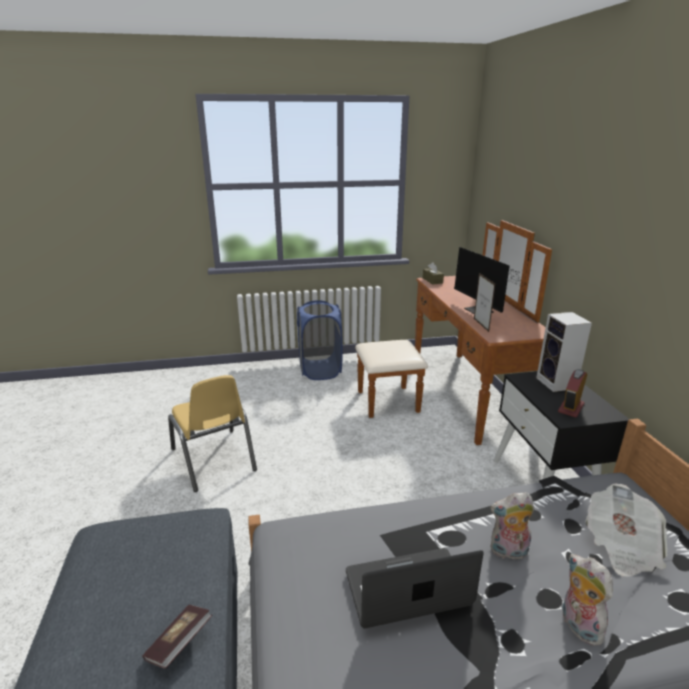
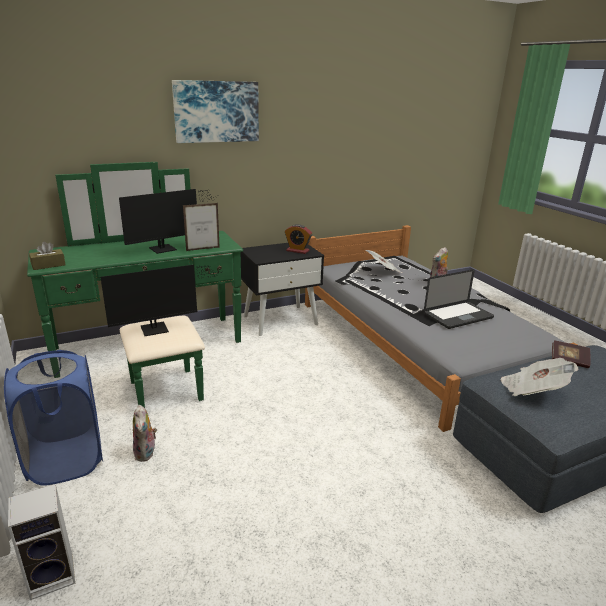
camera: 105 degrees left, 0 degrees up
yellow chair [168,375,257,492] -> none
laptop [346,548,484,628] -> laptop turned 90 degrees counterclockwise [424,269,494,329]
brown dresser [355,220,552,445] -> green dresser [27,162,243,408]
plush toy [490,492,535,560] -> plush toy moved to [133,405,157,462]
speaker [536,312,592,392] -> speaker moved to [8,484,75,600]
none -> monitor [101,265,218,336]
none -> picture [172,80,259,143]
none -> newspaper [500,358,578,396]

